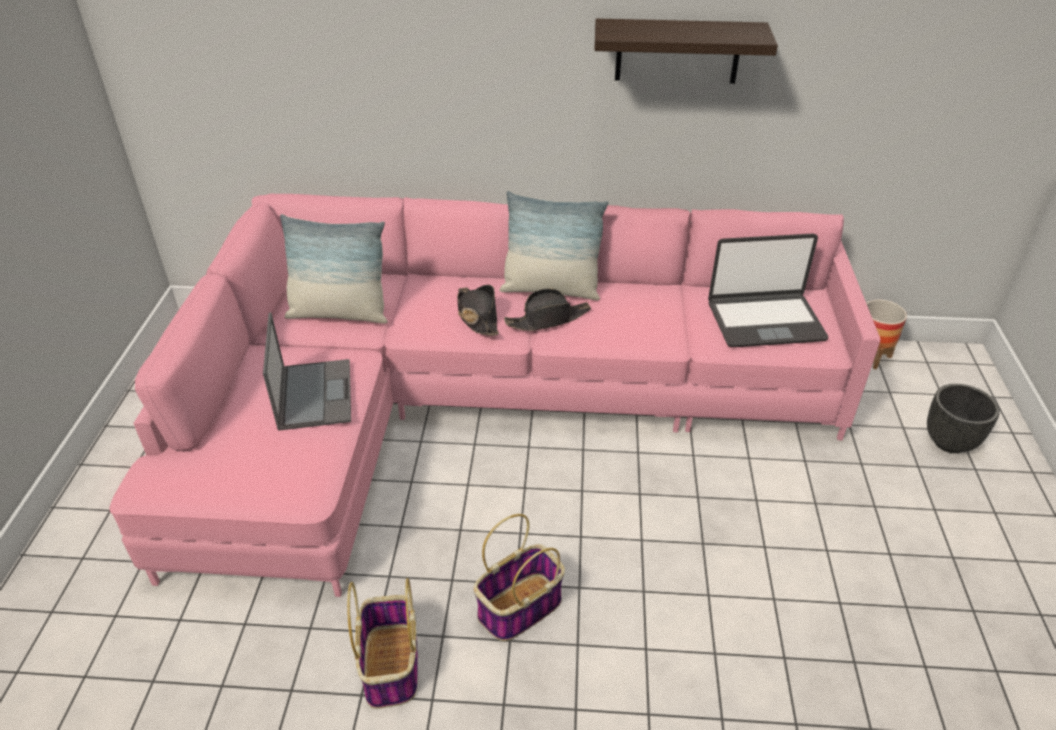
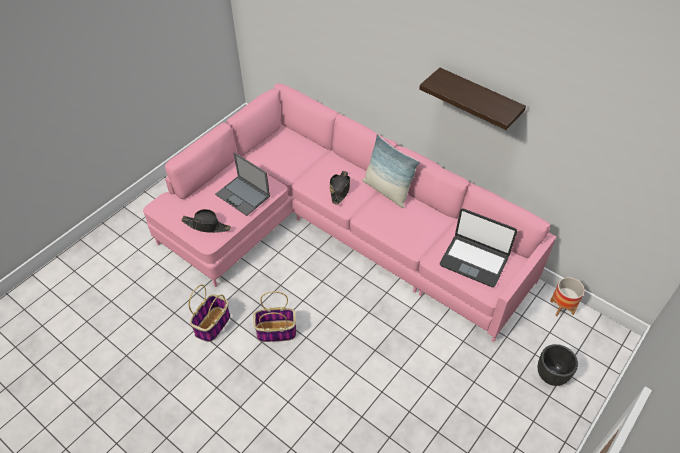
camera: 35 degrees right, 10 degrees up
laptop [263,313,351,431] -> laptop turned 105 degrees clockwise [215,152,270,216]
pillow [280,214,388,324] -> none
black hat [504,289,591,331] -> black hat moved to [181,209,231,233]

